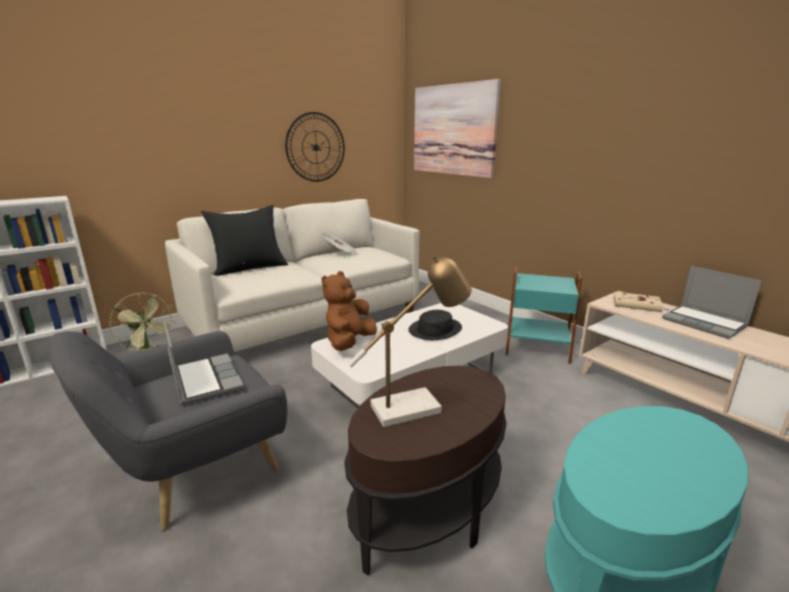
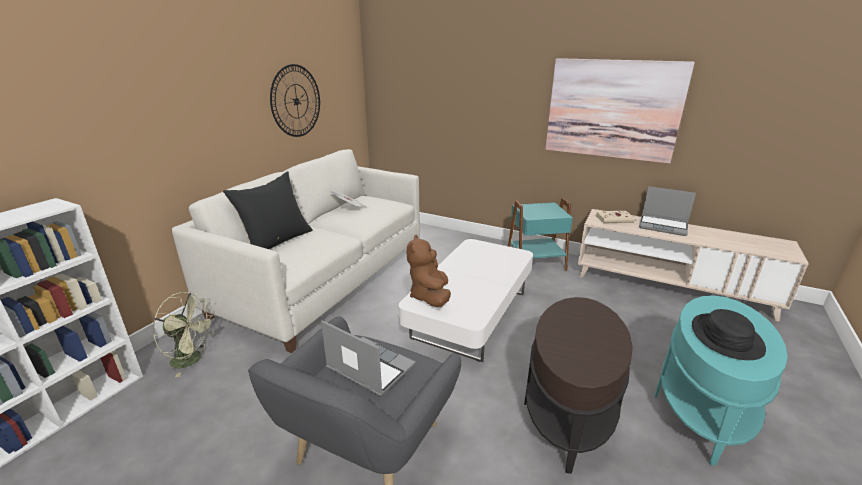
camera: 25 degrees left, 5 degrees up
table lamp [348,256,472,427] -> none
black hat [408,310,462,340] -> black hat moved to [692,309,766,360]
picture [414,79,501,178] -> picture moved to [545,58,695,164]

